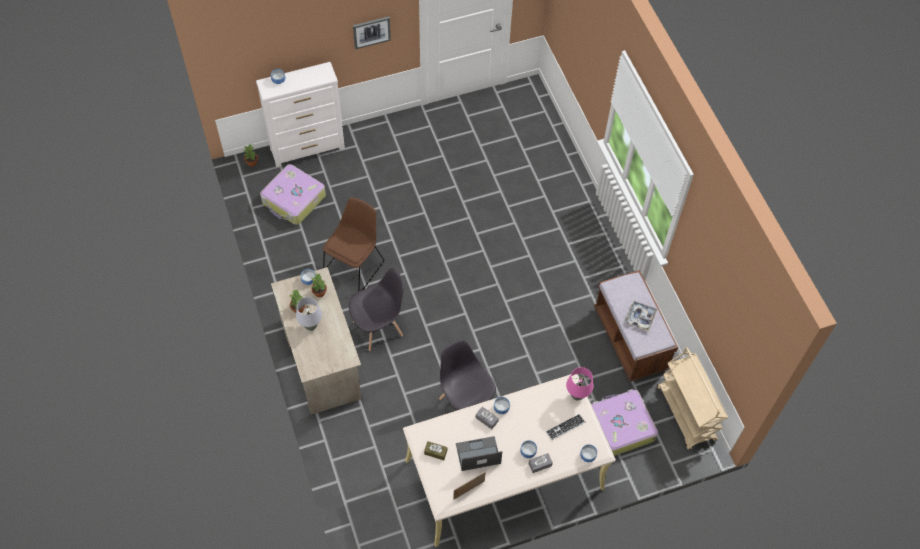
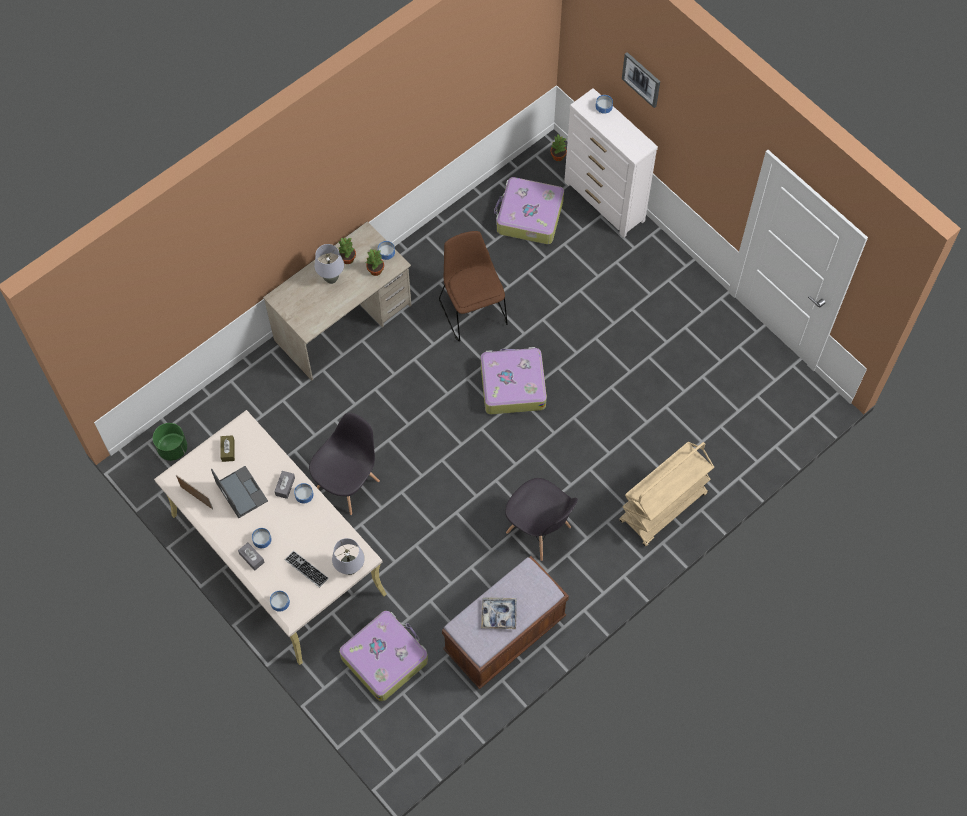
camera: 70 degrees right, 5 degrees up
brown chair [323,198,384,292] -> brown chair turned 120 degrees counterclockwise [439,231,508,342]
grey chair [349,268,404,351] -> grey chair moved to [505,478,578,561]
picture [353,16,391,49] -> picture moved to [622,52,660,108]
pink table lamp [566,367,593,401] -> grey table lamp [332,538,365,575]
beige cart [657,348,728,450] -> beige cart moved to [619,442,714,546]
none -> green planter [153,423,187,461]
none -> suitcase [481,347,547,414]

